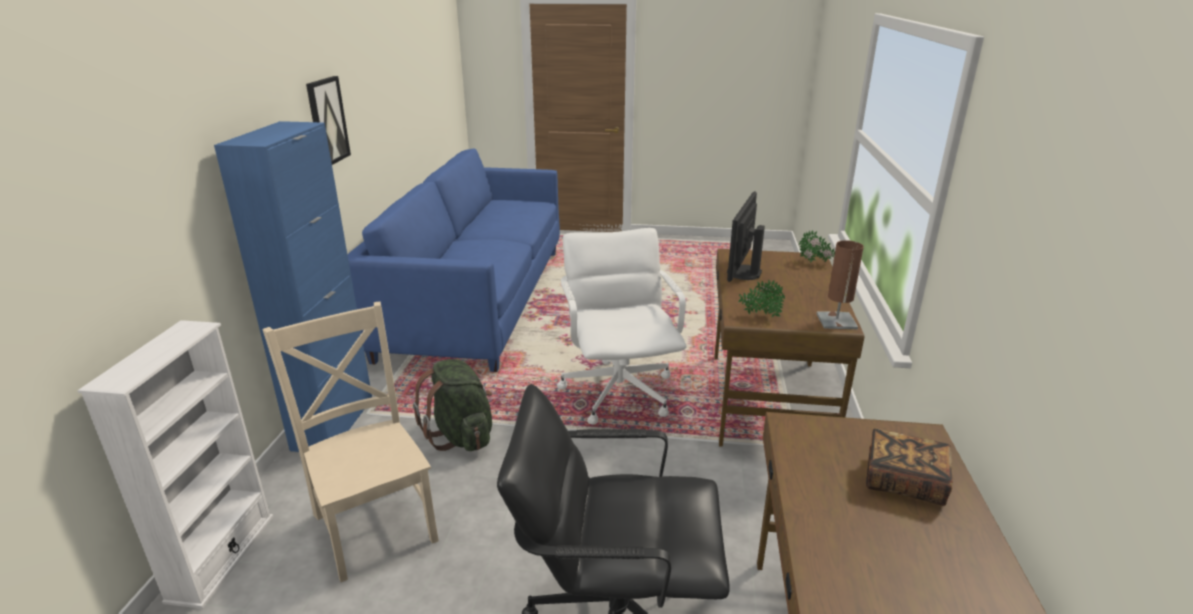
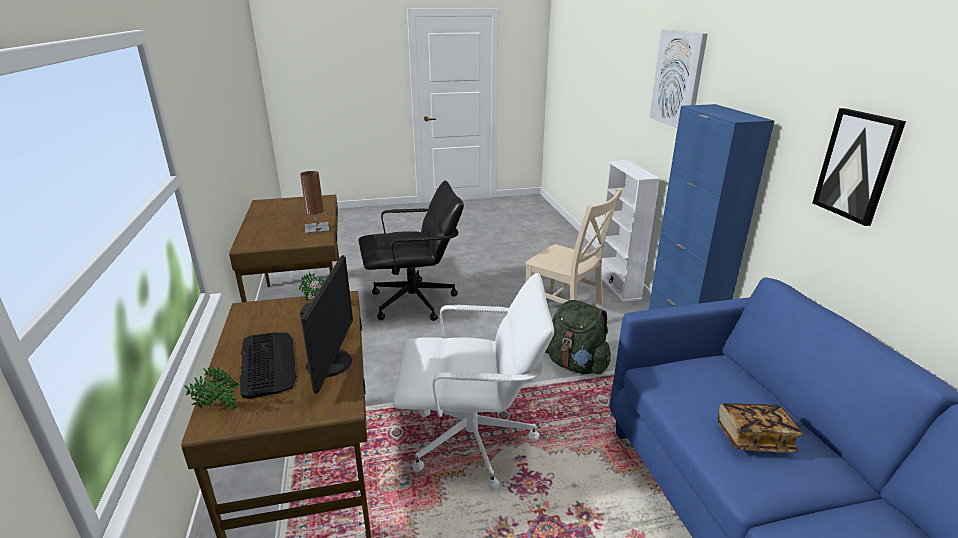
camera: 160 degrees right, 0 degrees up
white office chair [557,228,687,425] -> white office chair turned 60 degrees counterclockwise [393,273,554,489]
brown table lamp [816,240,864,329] -> brown table lamp moved to [300,171,329,234]
book [866,428,953,506] -> book moved to [718,403,803,453]
none -> keyboard [240,333,297,399]
none -> picture [649,30,708,128]

